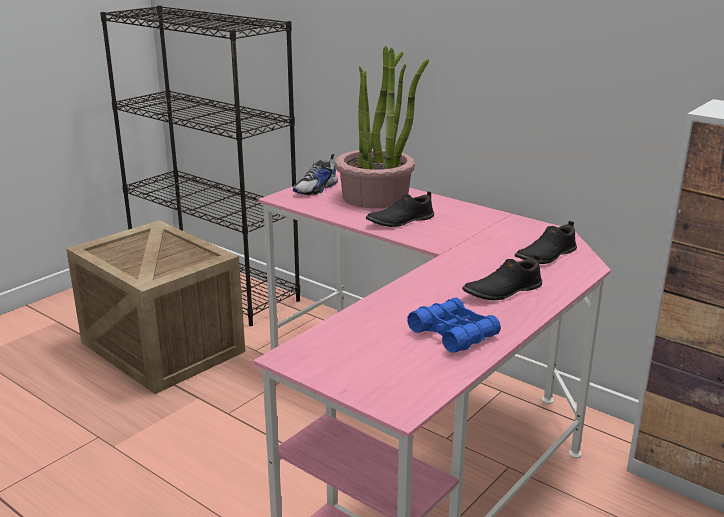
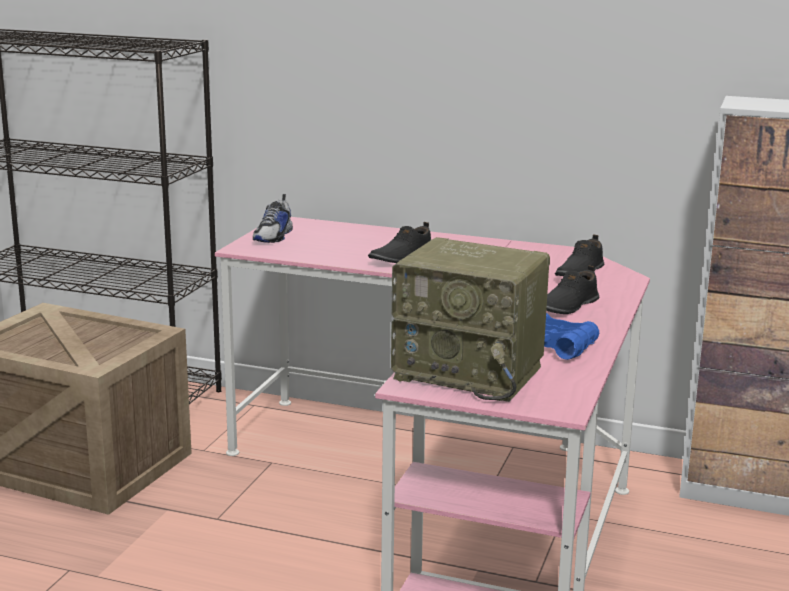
camera: 20 degrees left, 5 degrees down
potted plant [335,45,429,208] -> none
none -> radio [391,237,550,402]

